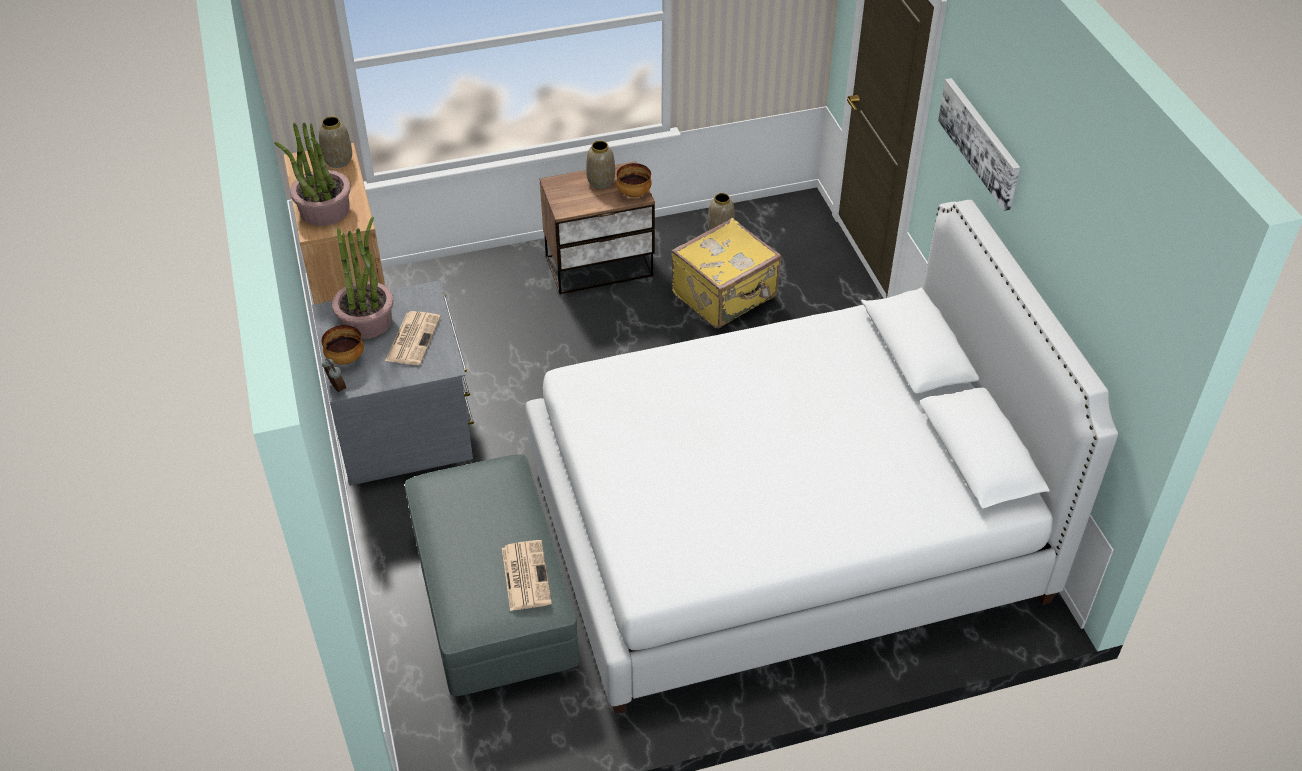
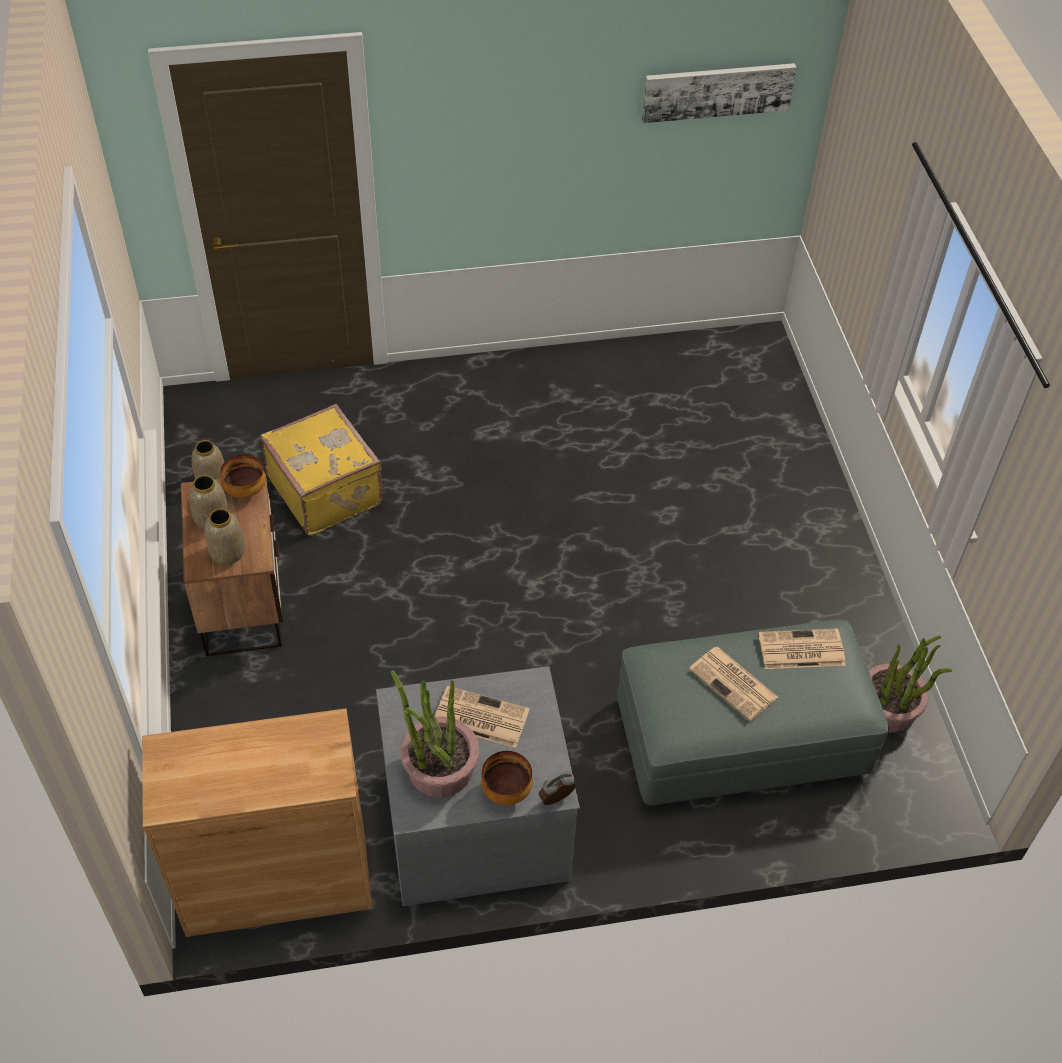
camera: 85 degrees left, 5 degrees up
potted plant [274,122,351,226] -> potted plant moved to [869,635,952,732]
vase [319,116,352,168] -> vase moved to [205,509,245,565]
white bed [525,200,1118,714] -> none
picture [938,78,1020,211] -> picture moved to [642,63,797,123]
none -> newspaper [689,647,778,721]

